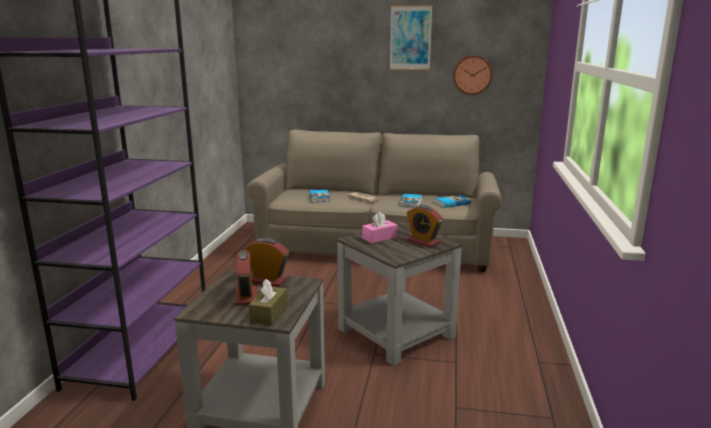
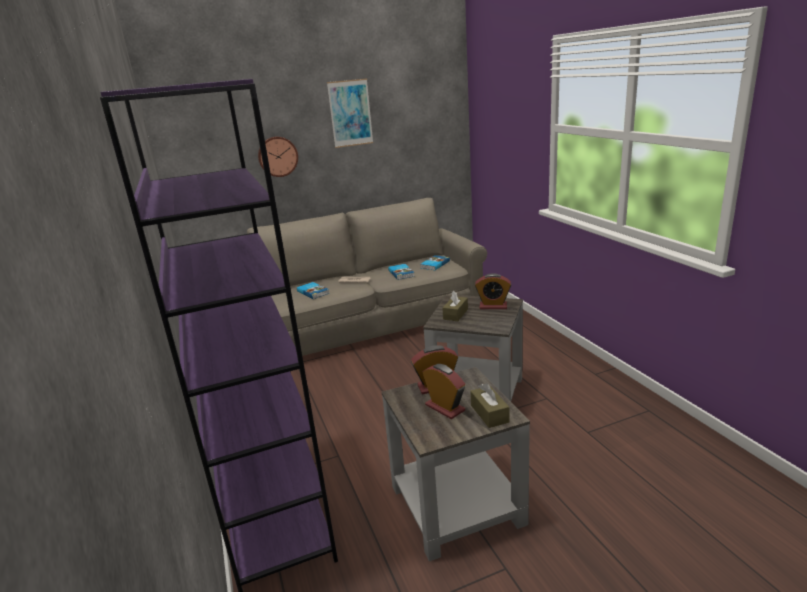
camera: 30 degrees left, 5 degrees up
pink tissue box [362,212,397,243] -> brown tissue box [443,291,468,321]
wall clock [453,56,492,95] -> wall clock moved to [258,137,298,177]

